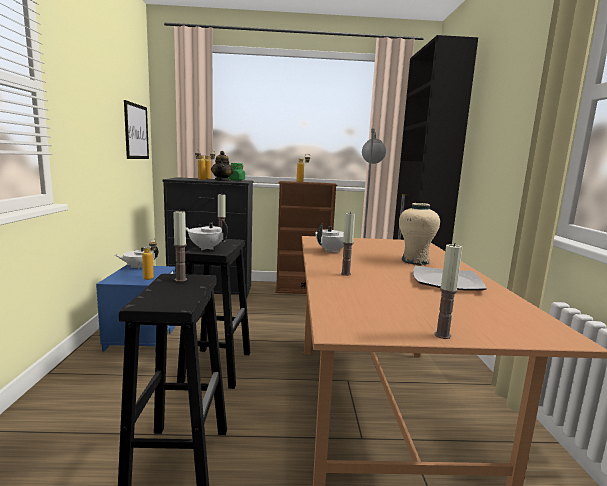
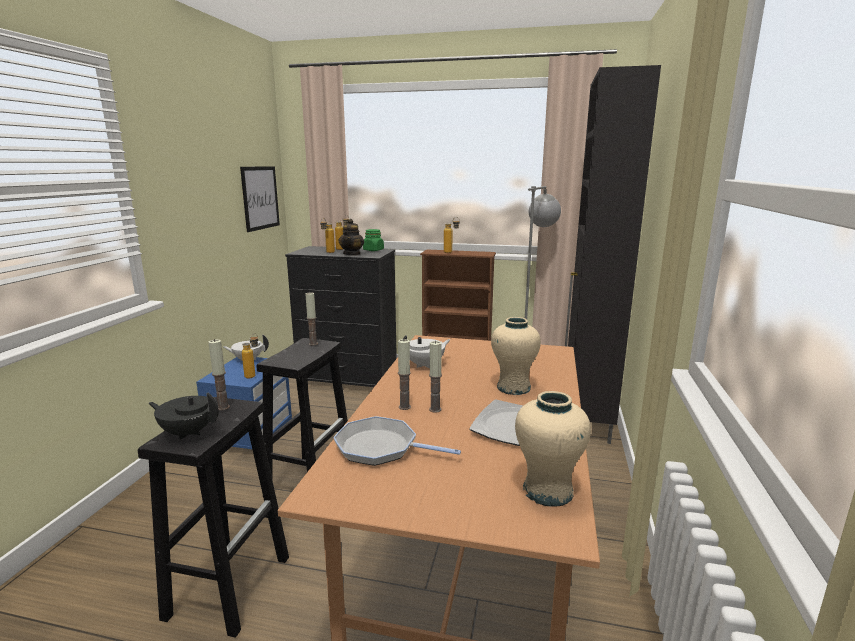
camera: 15 degrees right, 5 degrees up
white teapot [186,220,228,250] -> none
candle [434,243,463,339] -> candle moved to [429,341,442,413]
none -> black teapot [149,392,219,440]
none -> frying pan [333,416,461,466]
none -> beige vase [515,391,591,507]

